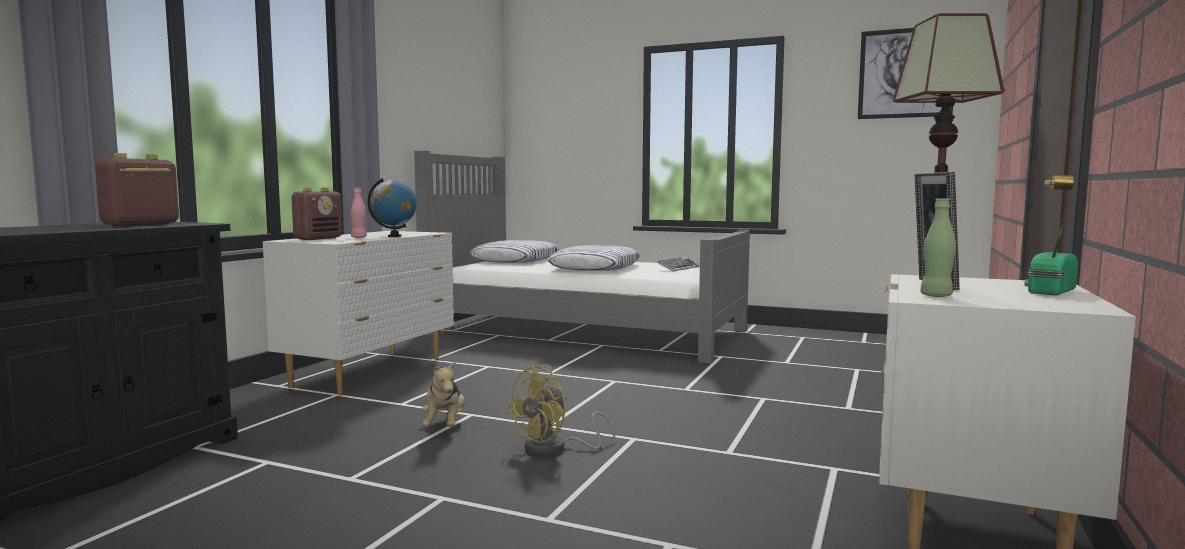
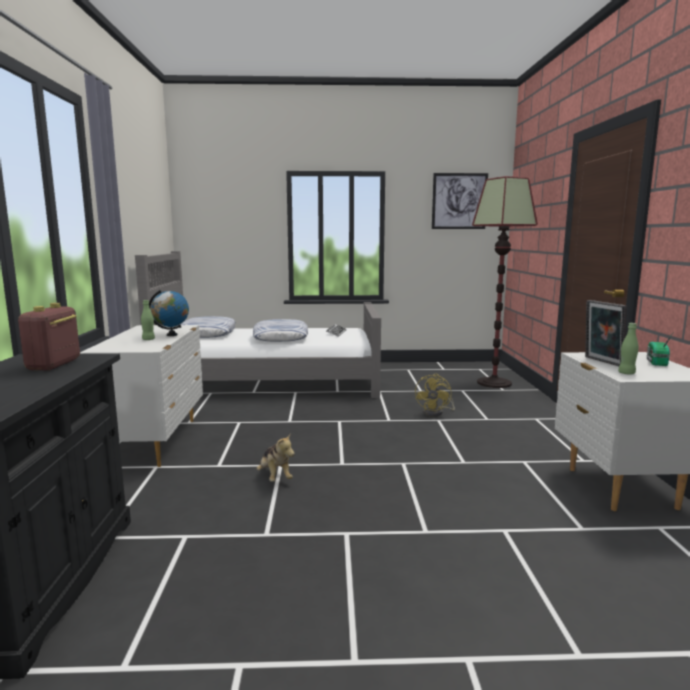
camera: 25 degrees left, 5 degrees up
radio [291,188,342,240] -> none
pink bottle [350,188,367,238] -> green bottle [141,300,155,340]
yellow fan [506,364,615,455] -> yellow fan moved to [415,374,455,417]

